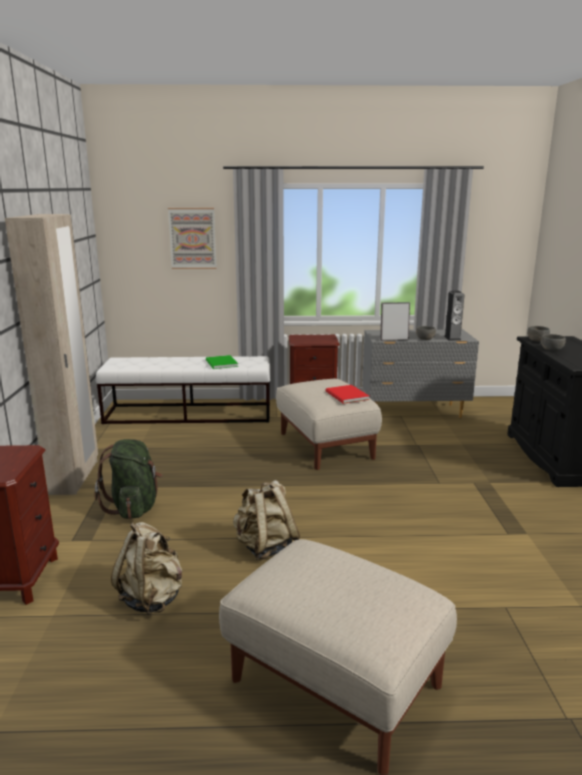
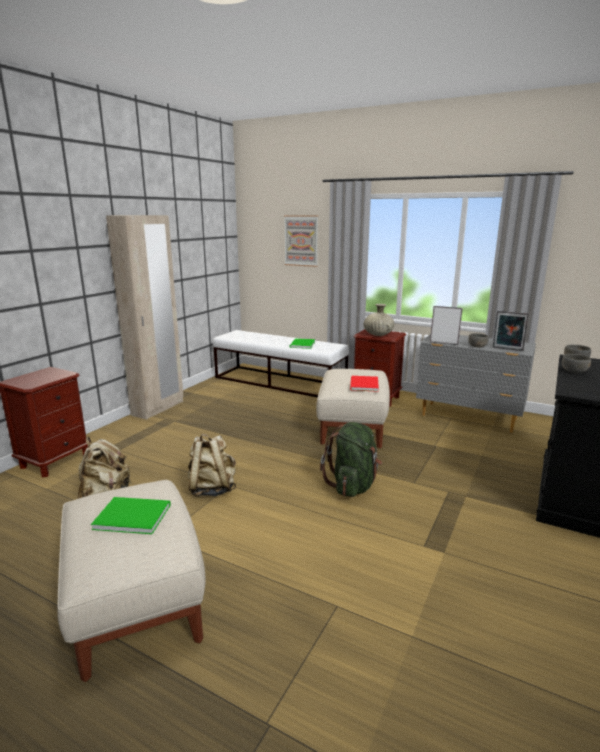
camera: 30 degrees right, 0 degrees up
green backpack [94,439,163,519] -> green backpack moved to [320,422,382,497]
speaker [444,291,464,341] -> picture frame [493,311,529,351]
none -> green book [91,497,171,534]
none -> beige vase [363,304,394,336]

